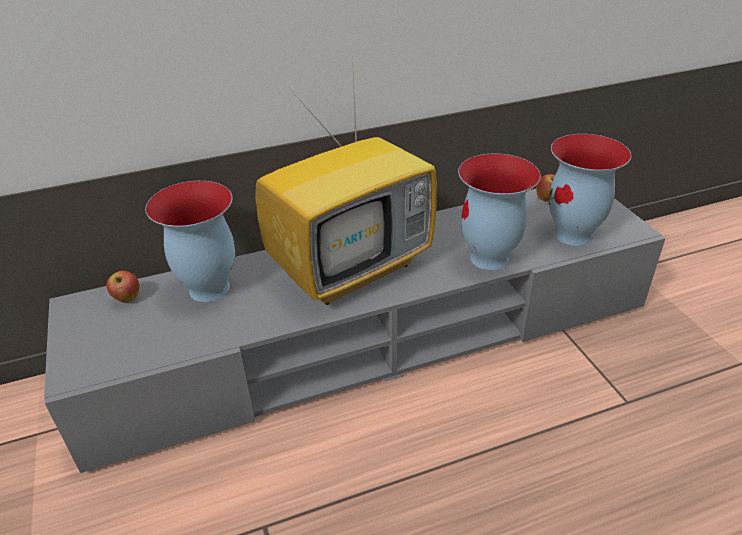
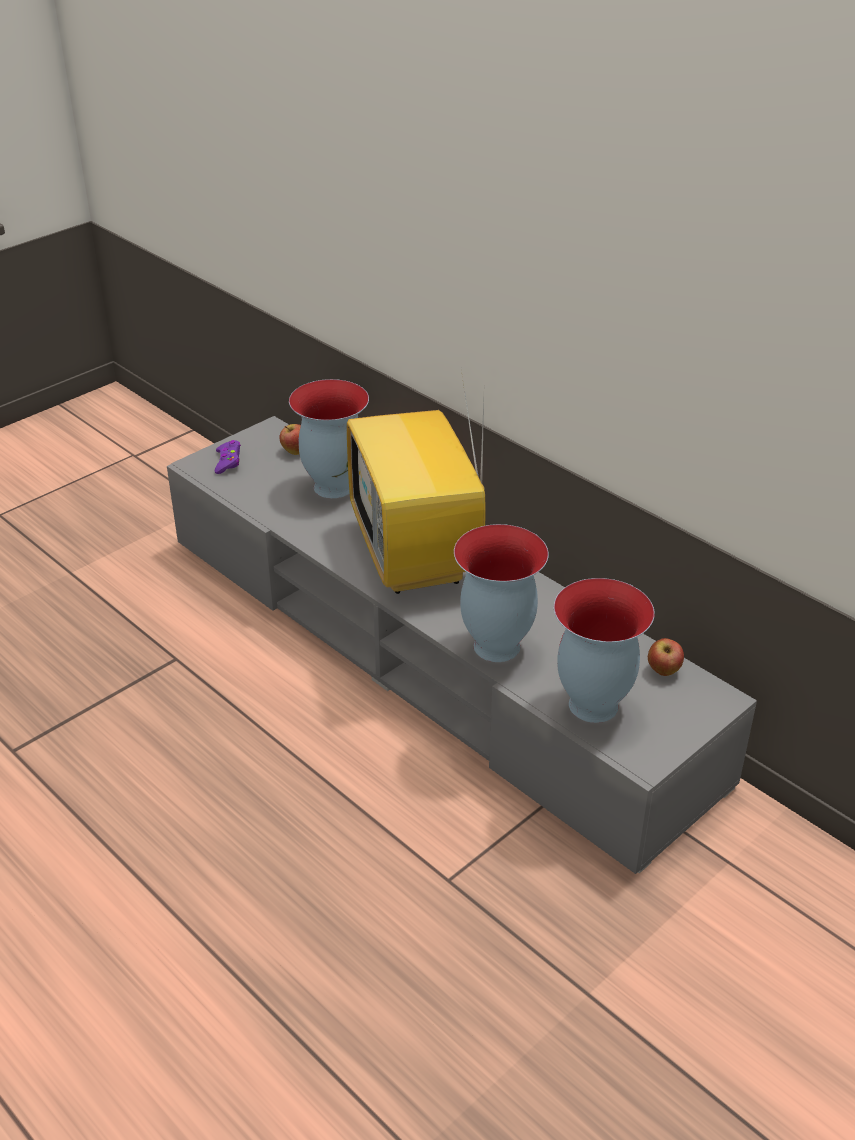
camera: 65 degrees right, 0 degrees up
television [256,54,437,305] -> television turned 45 degrees clockwise [347,363,486,594]
none -> purple game controller [215,440,241,474]

